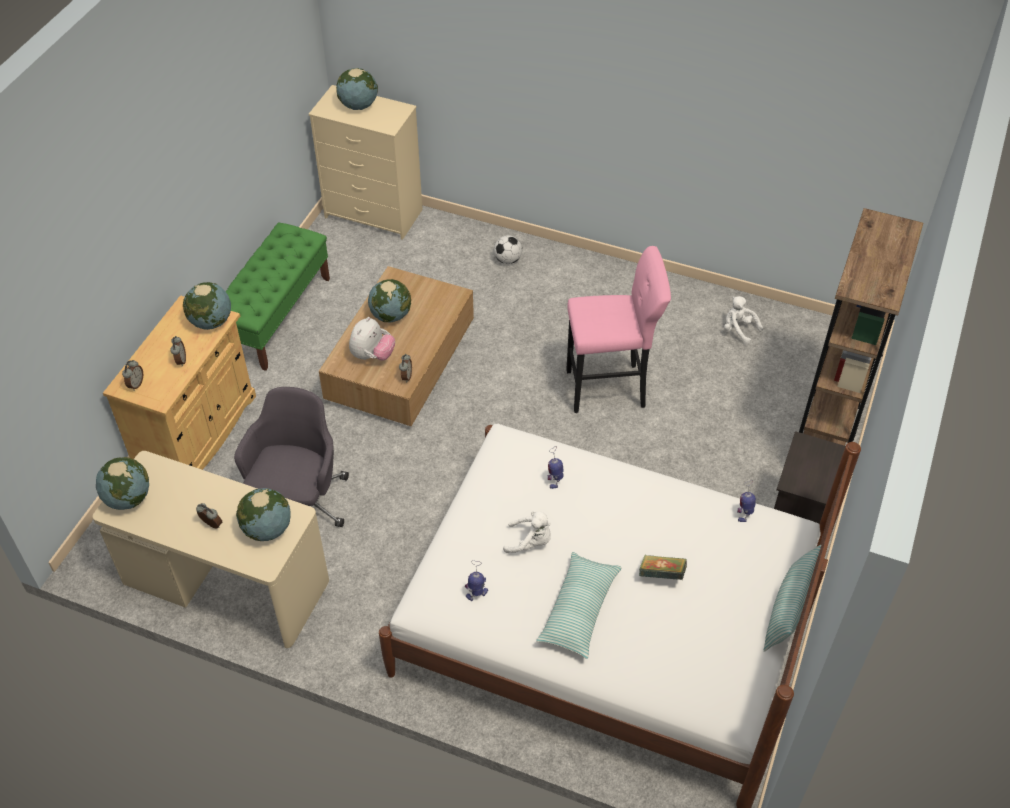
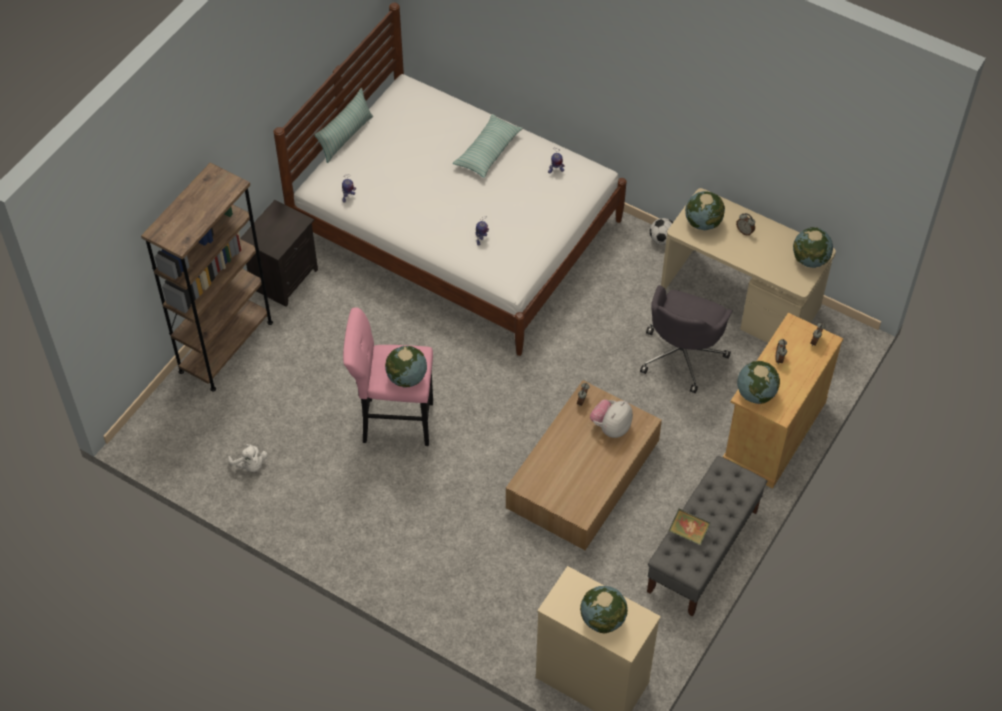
camera: 170 degrees left, 5 degrees up
green bench [225,223,330,371] -> grey bench [647,456,767,616]
globe [368,279,411,323] -> globe moved to [385,346,427,388]
football [494,235,522,264] -> football moved to [650,218,673,245]
white plush toy [503,511,551,553] -> none
book [639,555,687,580] -> book moved to [669,509,710,545]

